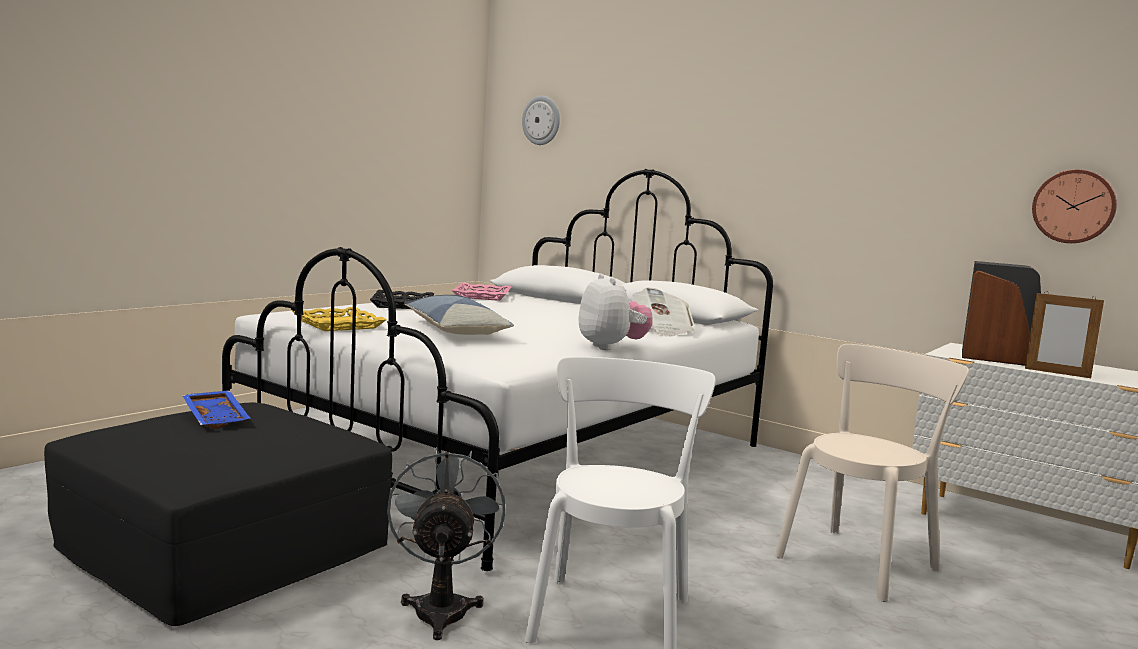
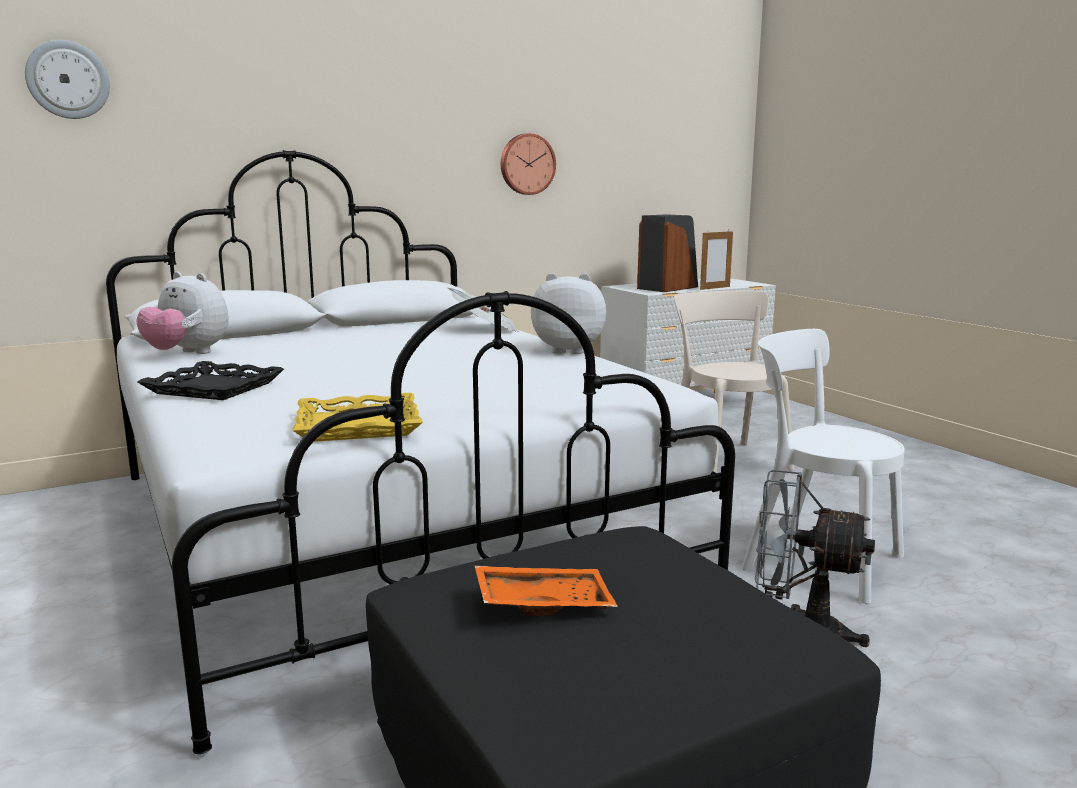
camera: 65 degrees left, 5 degrees up
blue tray [182,390,251,429] -> orange tray [475,566,618,616]
pillow [405,295,514,335] -> none
pink tray [452,283,511,301] -> plush toy [136,272,229,354]
wall clock [1032,170,1117,243] -> wall clock moved to [501,133,556,195]

